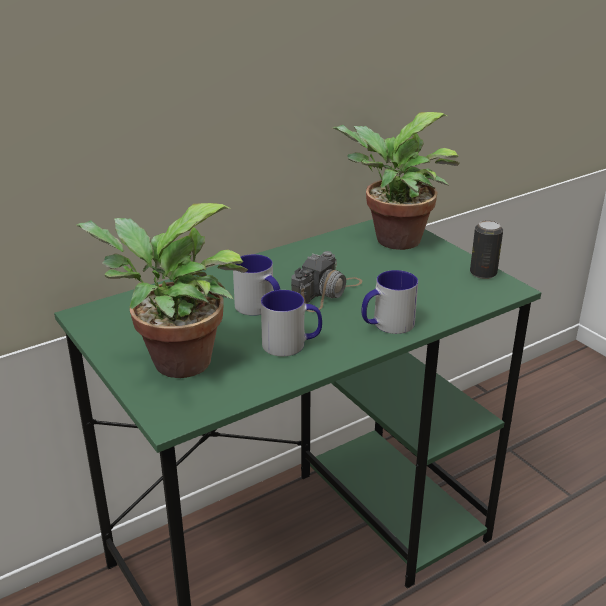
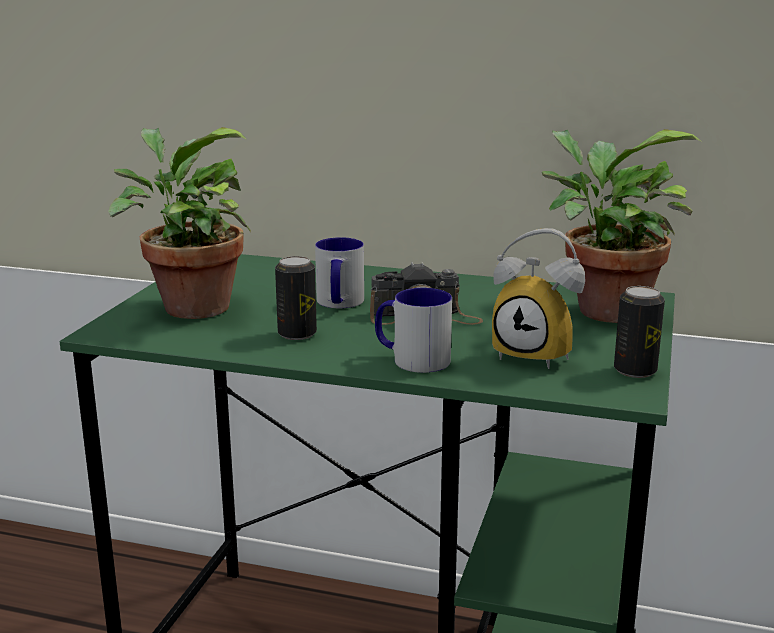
camera: 50 degrees right, 10 degrees down
mug [261,290,322,356] -> can [275,256,317,340]
none -> alarm clock [492,228,585,369]

